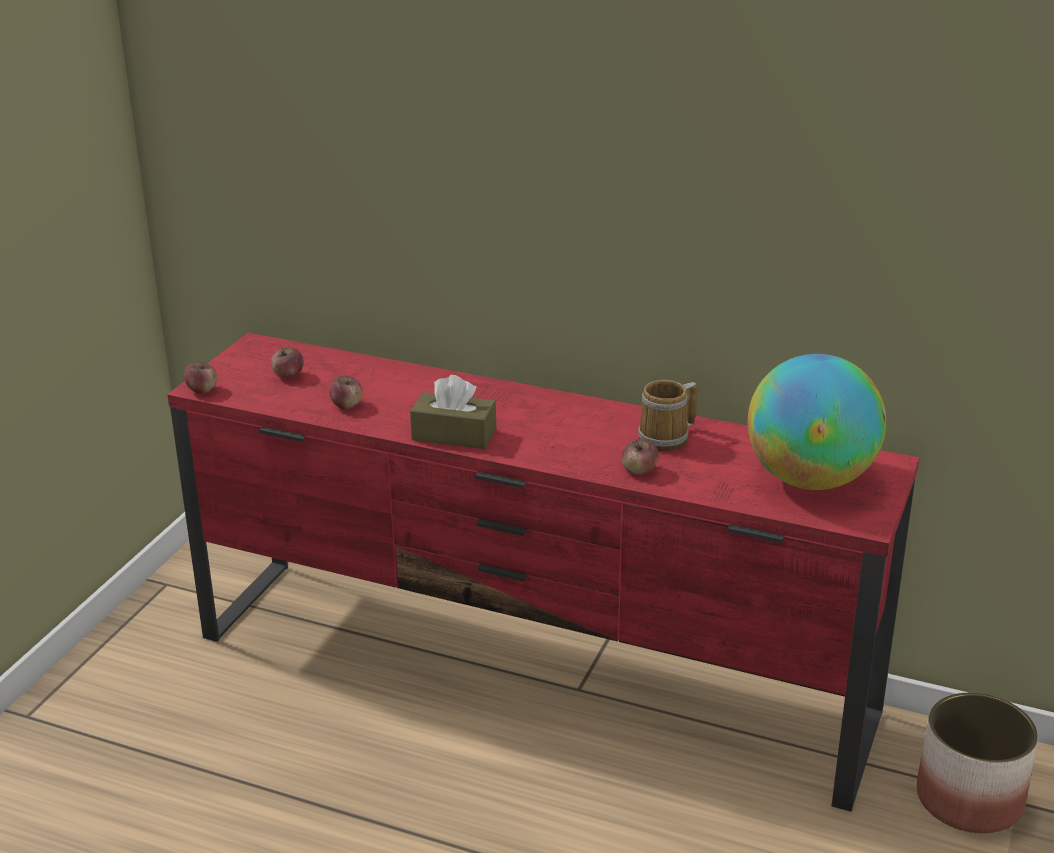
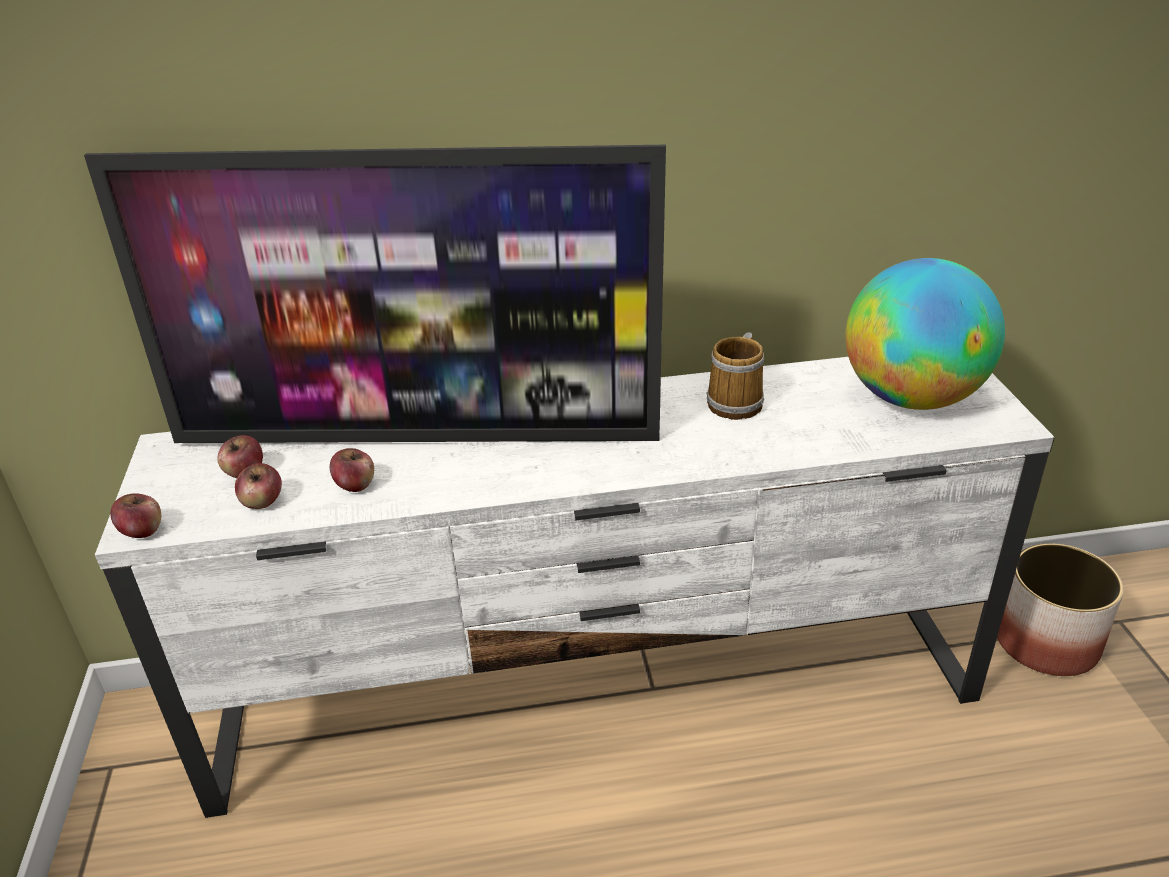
camera: 30 degrees left, 5 degrees up
red tv stand [167,333,920,812] -> white tv stand [95,357,1055,818]
brown tissue box [410,375,496,449] -> none
apple [622,438,659,475] -> apple moved to [235,463,282,509]
none -> television [84,145,666,443]

